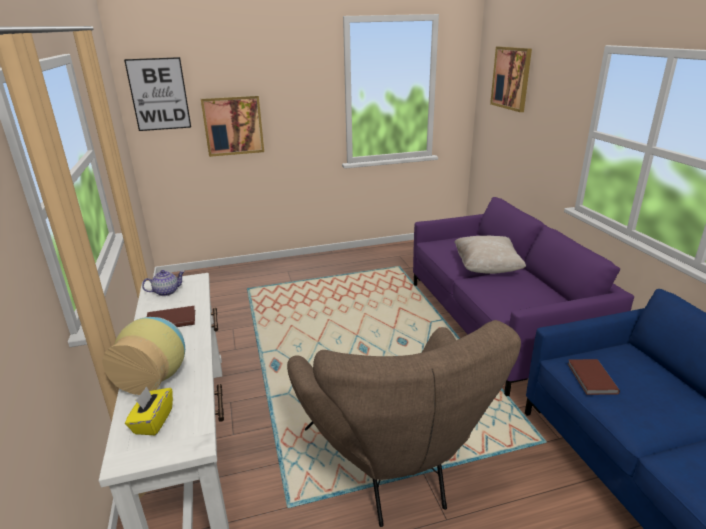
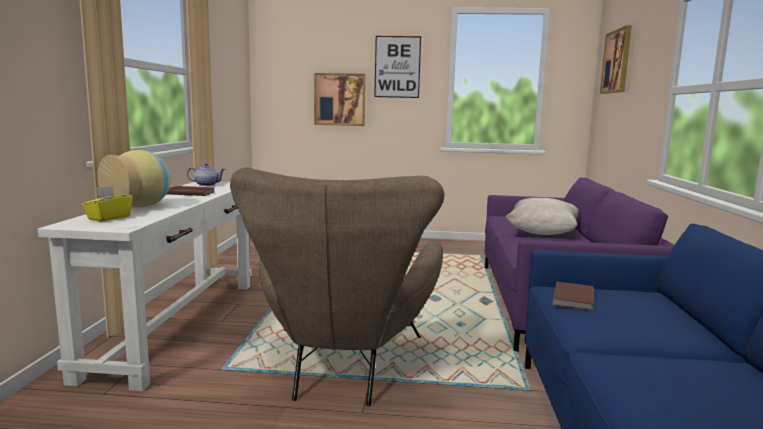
camera: 20 degrees right, 15 degrees down
picture [124,57,191,131] -> picture moved to [374,36,421,98]

